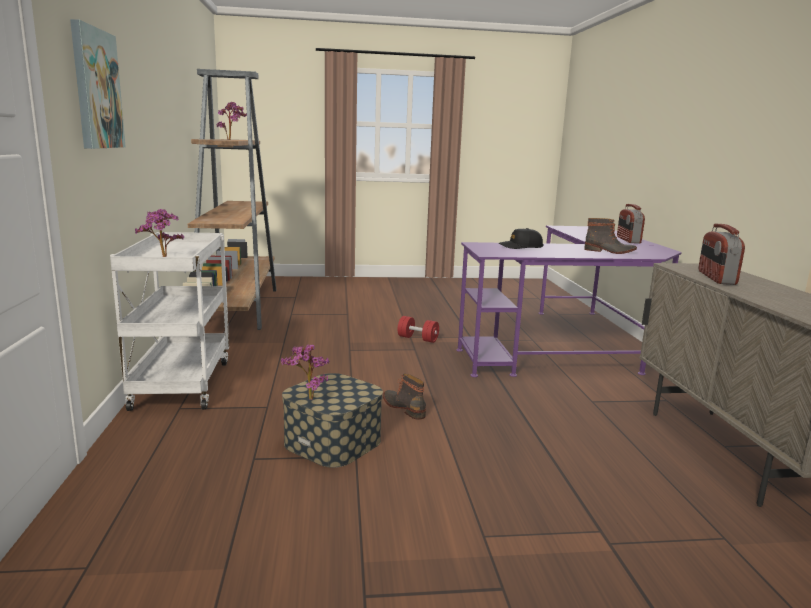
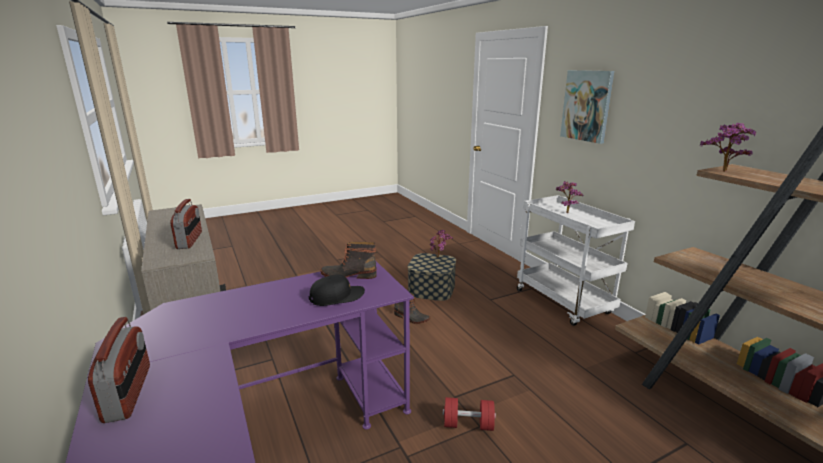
camera: 160 degrees right, 5 degrees up
boot [584,218,637,254] -> boot moved to [320,242,377,279]

